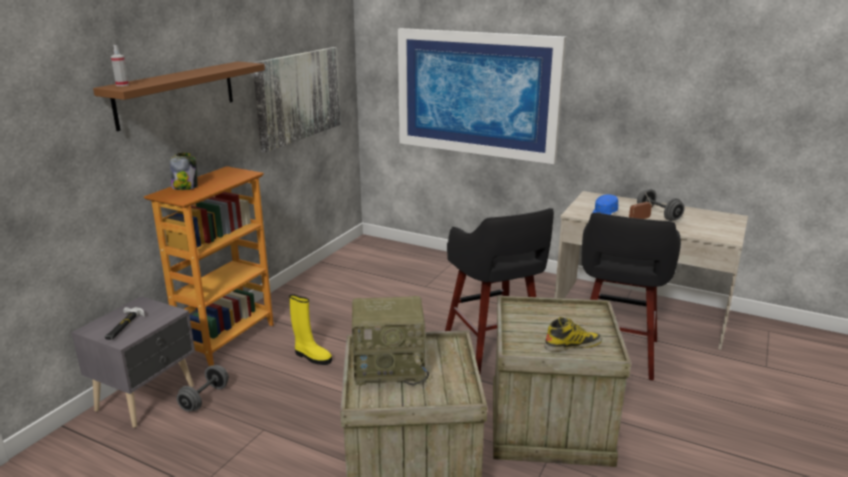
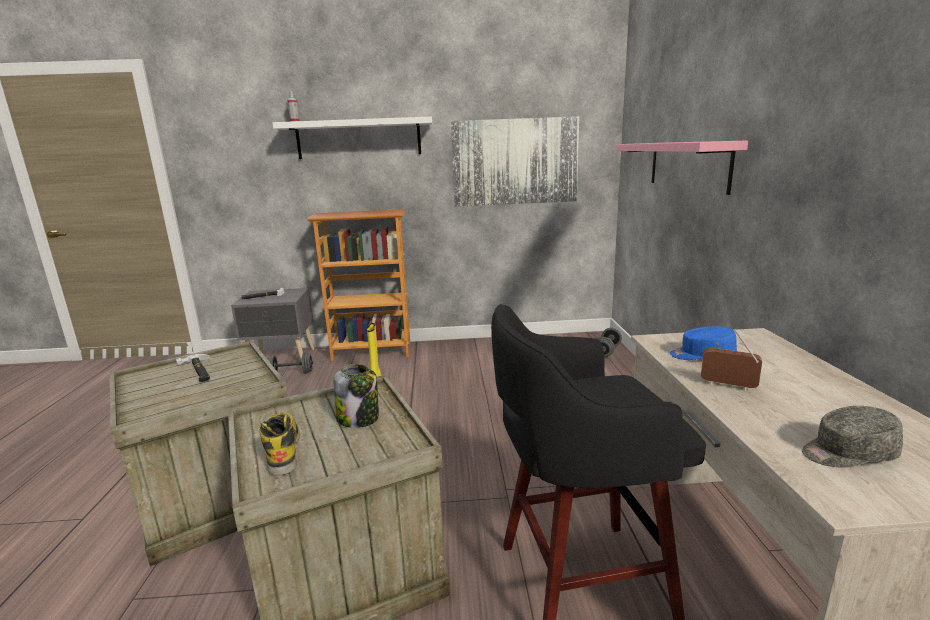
camera: 60 degrees right, 5 degrees down
brown shelf [93,61,265,131] -> white shelf [272,117,432,159]
jar [170,153,198,190] -> jar moved to [333,364,379,428]
radio [352,296,429,386] -> hammer [176,354,211,382]
picture [398,28,566,164] -> pink shelf [616,140,748,195]
black stool [445,208,554,374] -> none
boot [544,317,602,352] -> boot turned 150 degrees counterclockwise [259,412,300,475]
grey dumbbell [637,189,685,221] -> grey dumbbell moved to [598,328,622,357]
none -> grey cap [802,406,903,468]

